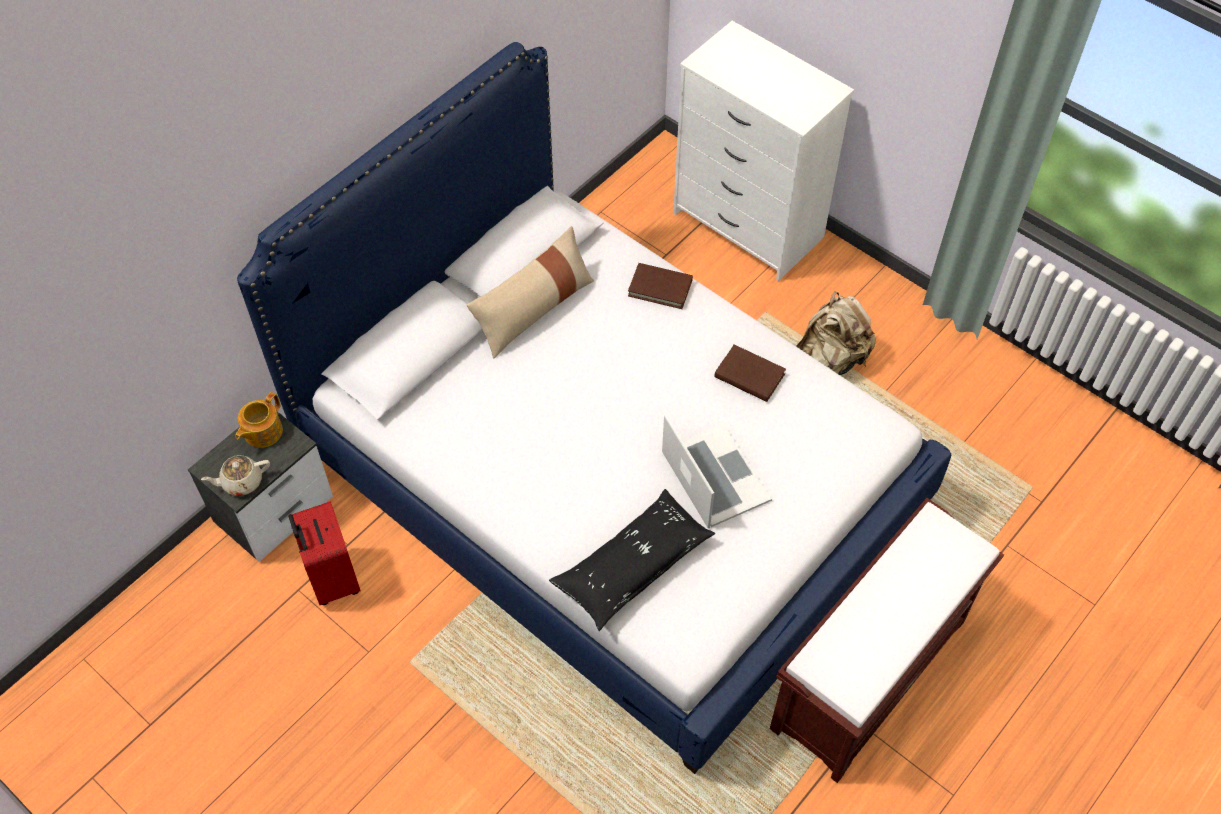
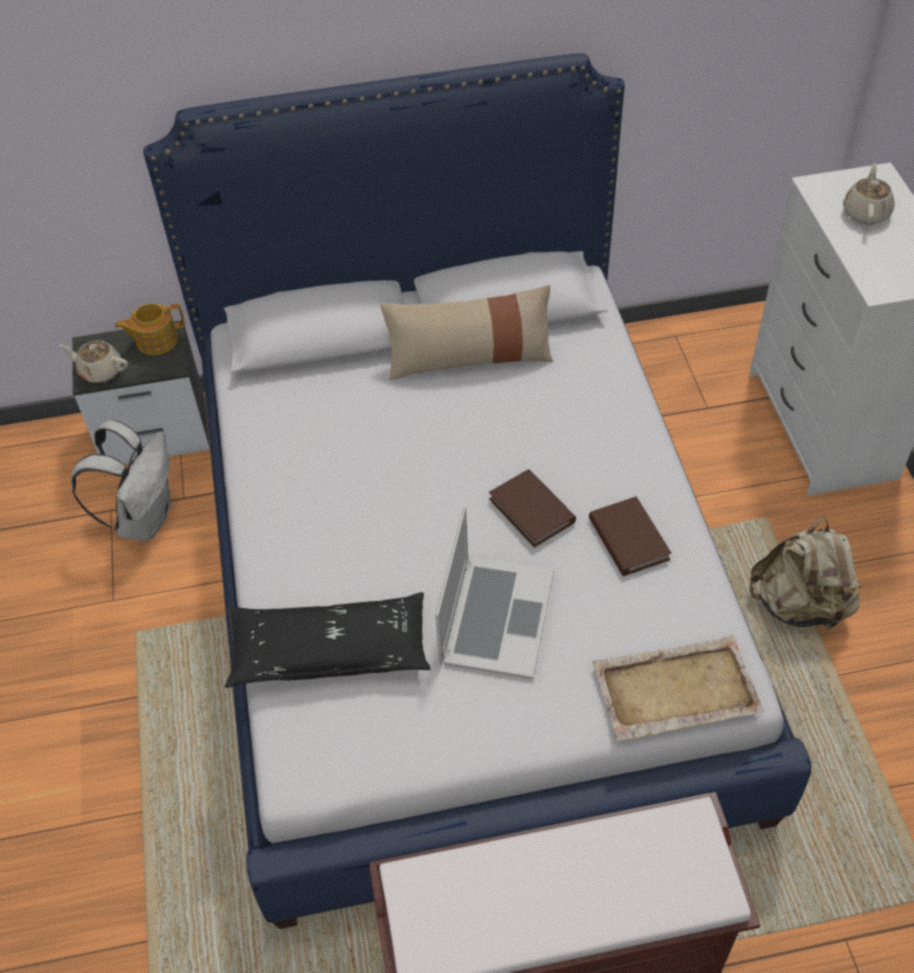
camera: 40 degrees right, 5 degrees down
red suitcase [288,502,360,605] -> white backpack [71,420,171,541]
brown book [628,263,693,309] -> brown book moved to [489,469,576,548]
none -> beige tray [593,635,764,741]
none -> beige teapot [843,163,895,224]

